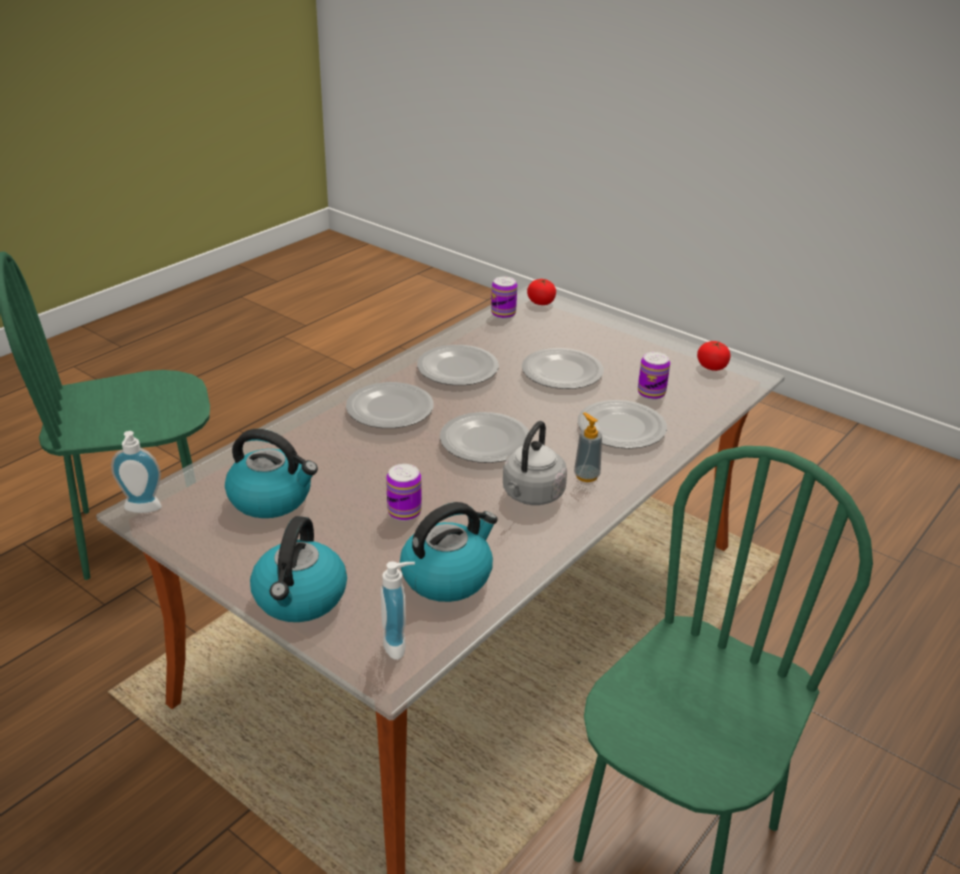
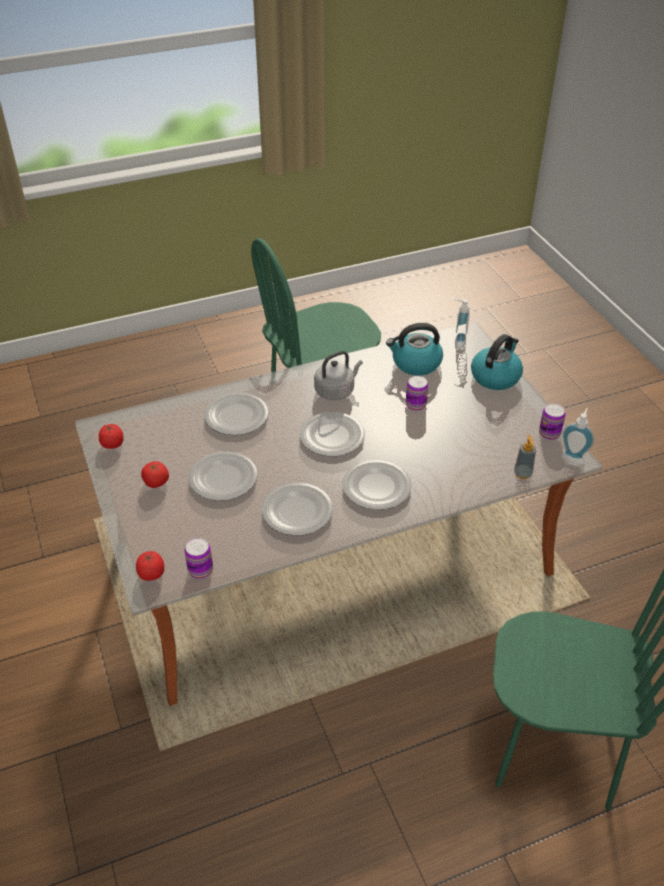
camera: 150 degrees left, 10 degrees up
kettle [225,429,318,518] -> none
soap dispenser [574,412,602,482] -> soap dispenser moved to [514,435,536,479]
can [638,352,670,400] -> can moved to [539,404,566,440]
none -> tomato [141,461,169,488]

